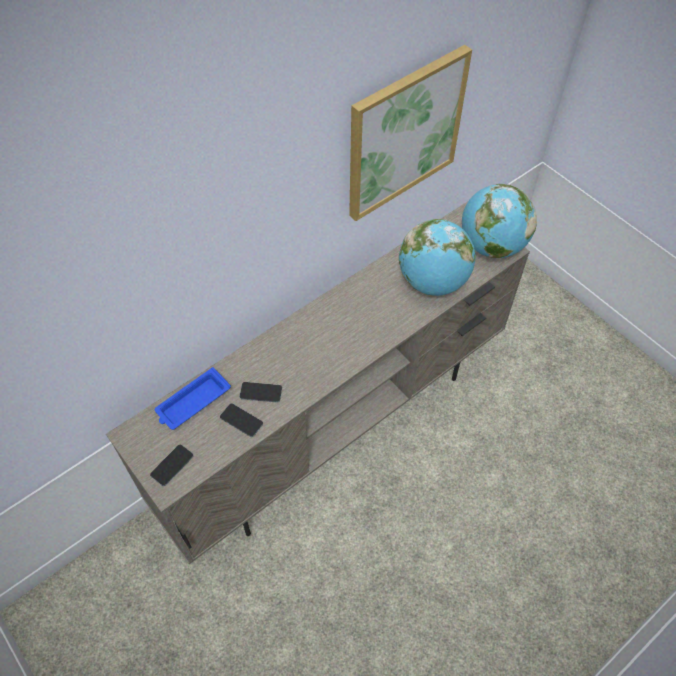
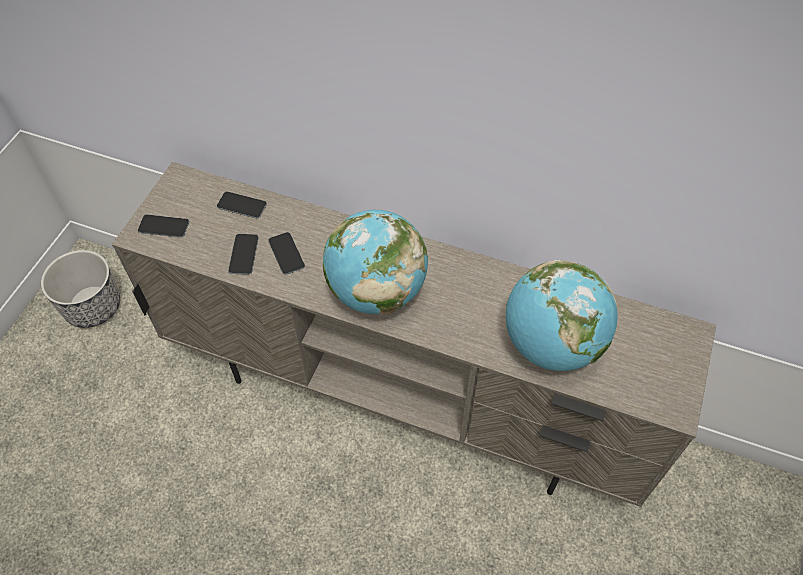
camera: 60 degrees right, 0 degrees up
blue tray [155,367,231,430] -> phone [217,192,267,218]
picture [349,45,472,221] -> none
globe [462,184,537,258] -> globe moved to [323,210,428,314]
none -> planter [41,250,120,328]

